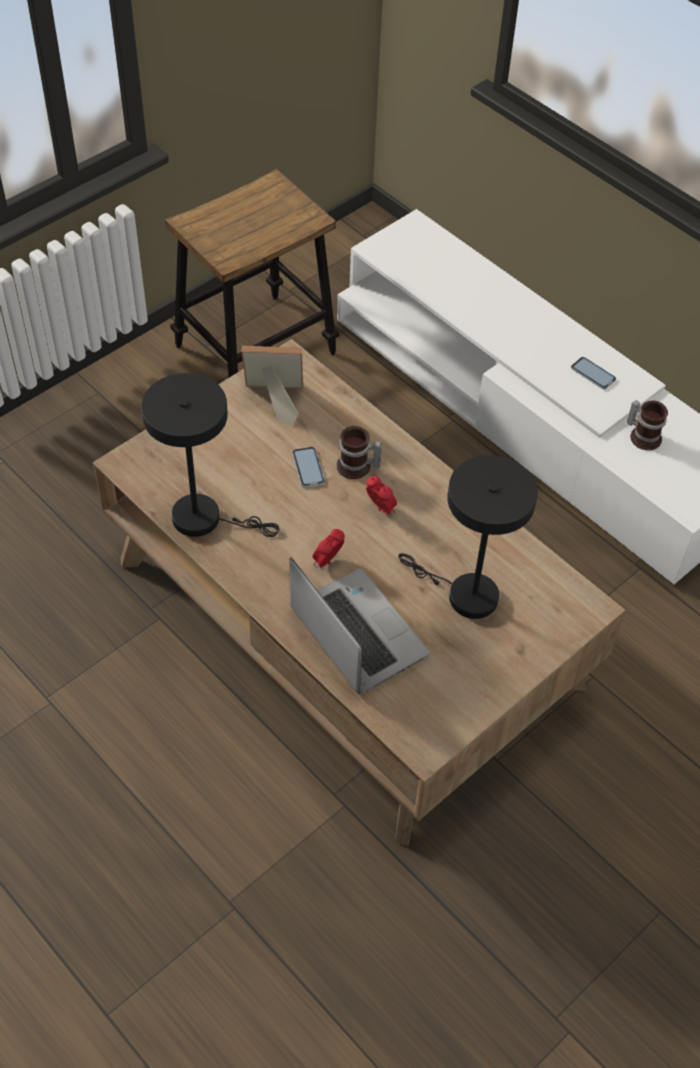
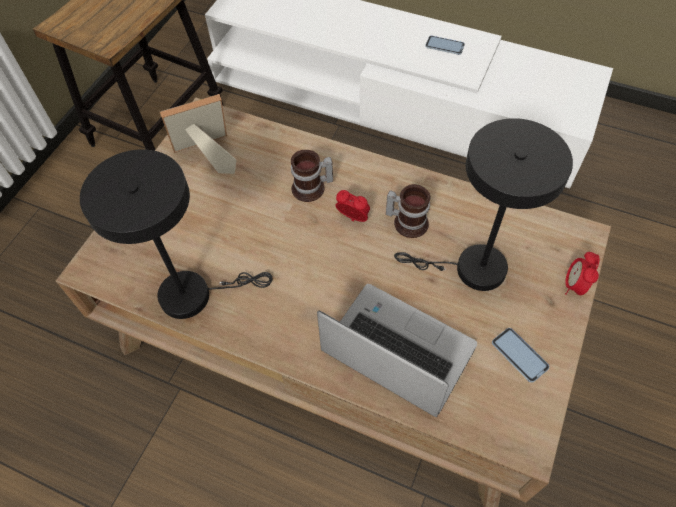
camera: 20 degrees left, 5 degrees up
phone [292,447,325,487] -> phone moved to [492,328,549,383]
alarm clock [312,529,345,568] -> alarm clock moved to [565,252,600,295]
mug [627,400,668,450] -> mug moved to [386,184,431,238]

